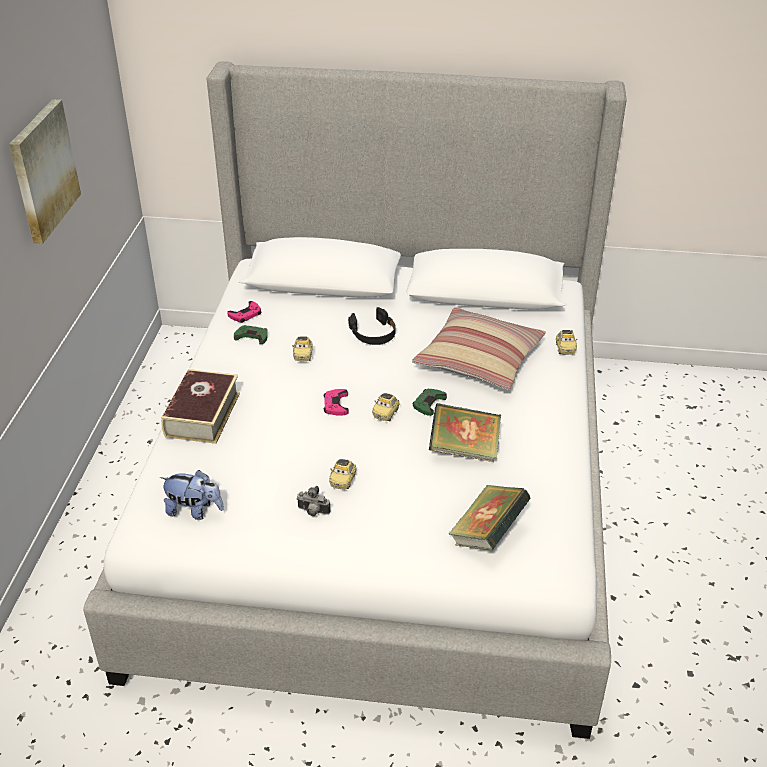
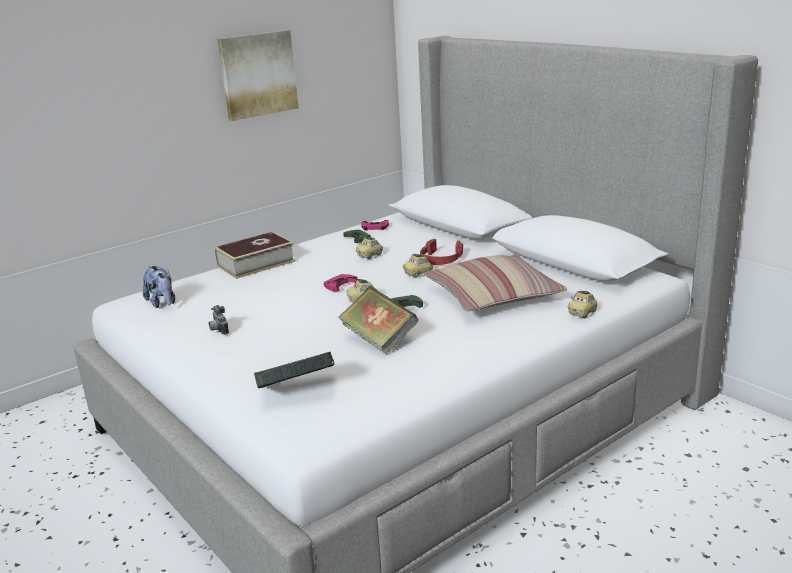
camera: 45 degrees right, 15 degrees down
toy car [329,459,357,489] -> toy car moved to [403,254,433,278]
black headphones [348,307,396,345] -> red headphones [420,239,463,265]

